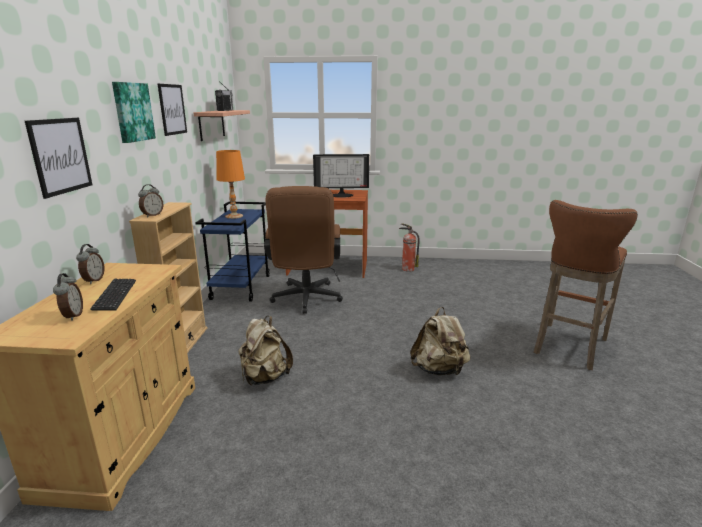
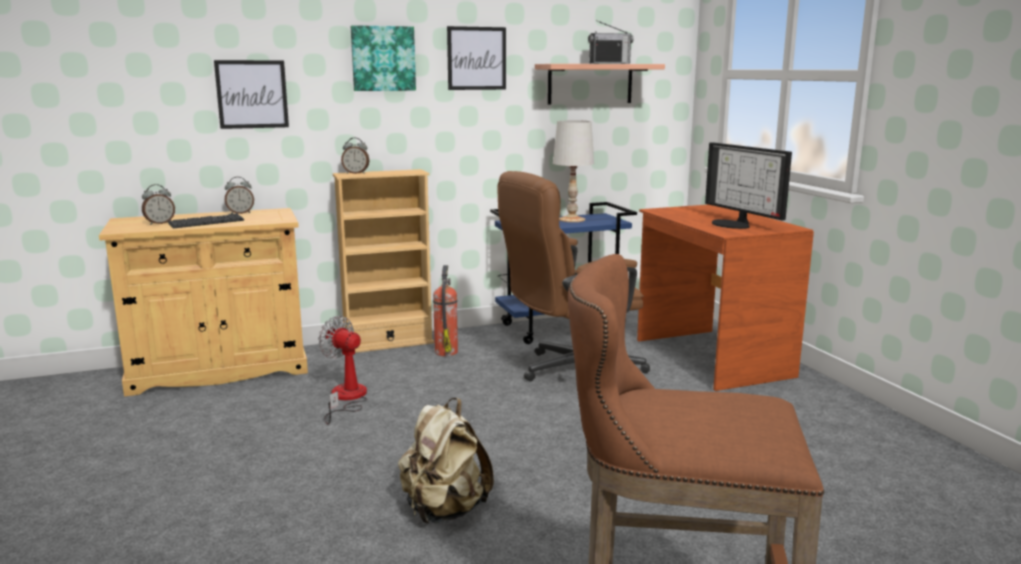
camera: 65 degrees right, 5 degrees down
orange table lamp [216,150,245,219] -> white table lamp [553,120,594,222]
beige backpack [238,316,293,385] -> fan [318,316,367,425]
fire extinguisher [399,223,420,272] -> fire extinguisher moved to [433,265,458,356]

